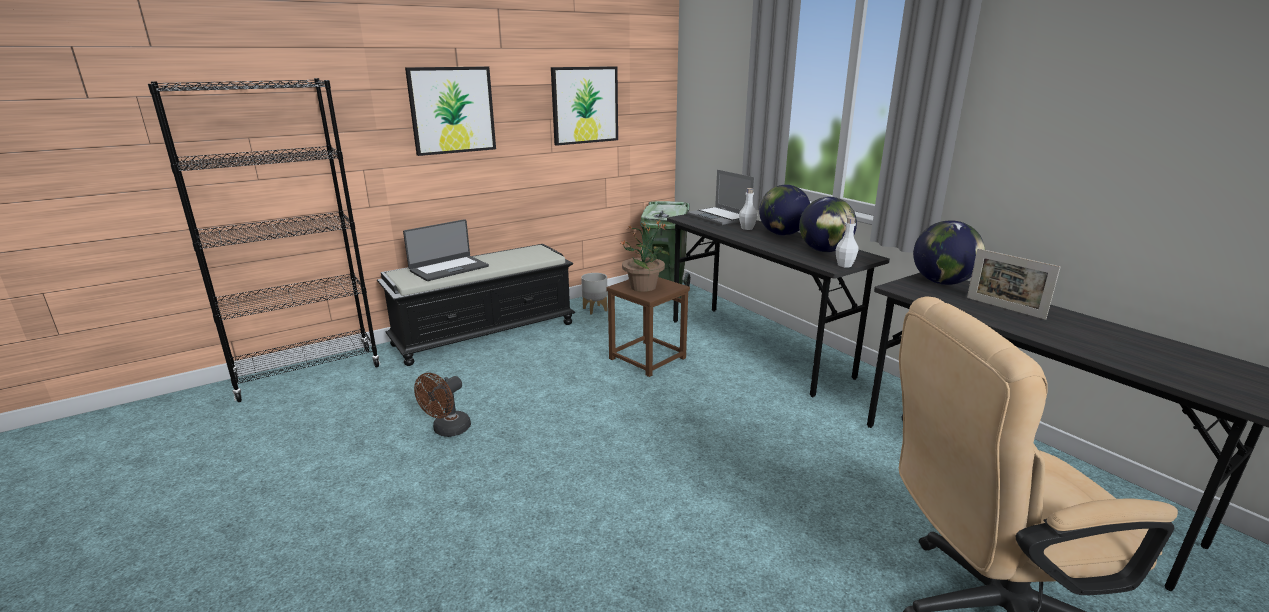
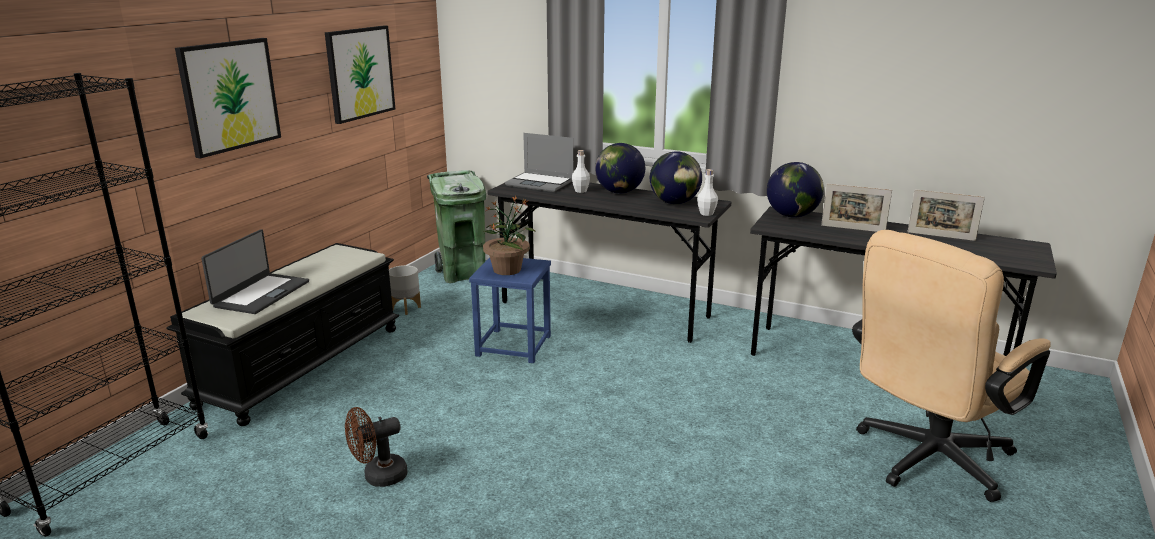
camera: 30 degrees left, 0 degrees up
brown fan [414,373,471,437] -> brown fan turned 60 degrees clockwise [345,407,407,487]
brown stool [606,277,690,377] -> blue stool [469,257,551,363]
none -> picture frame [908,189,985,241]

